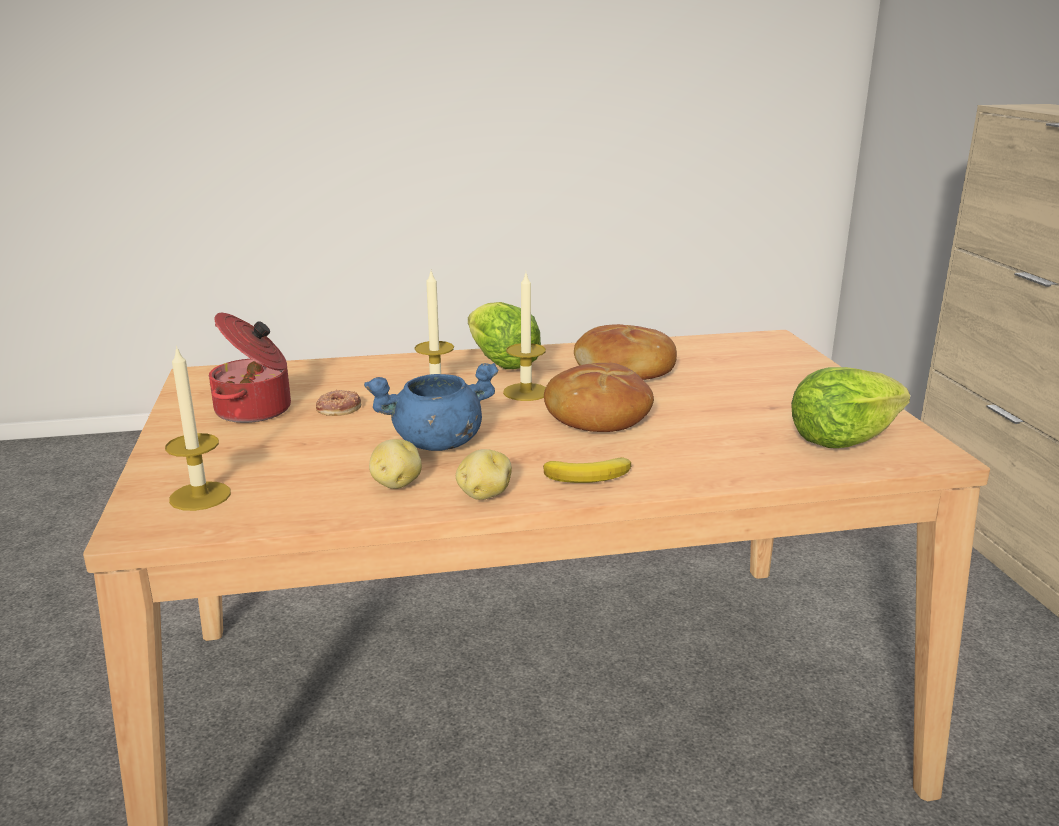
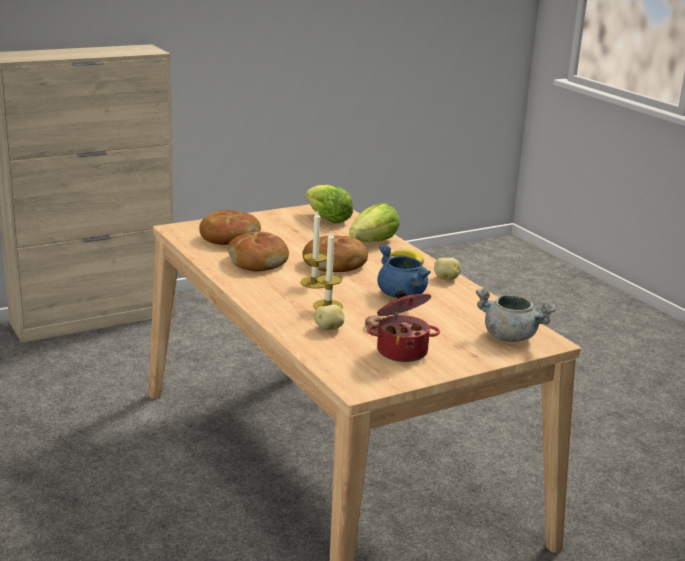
camera: 110 degrees left, 0 degrees up
candle [165,345,231,511] -> grey cooking pot [476,288,556,342]
potato [369,439,422,489] -> potato moved to [314,304,344,330]
lettuce [468,302,541,369] -> lettuce moved to [349,203,400,242]
none -> bread [199,210,261,245]

